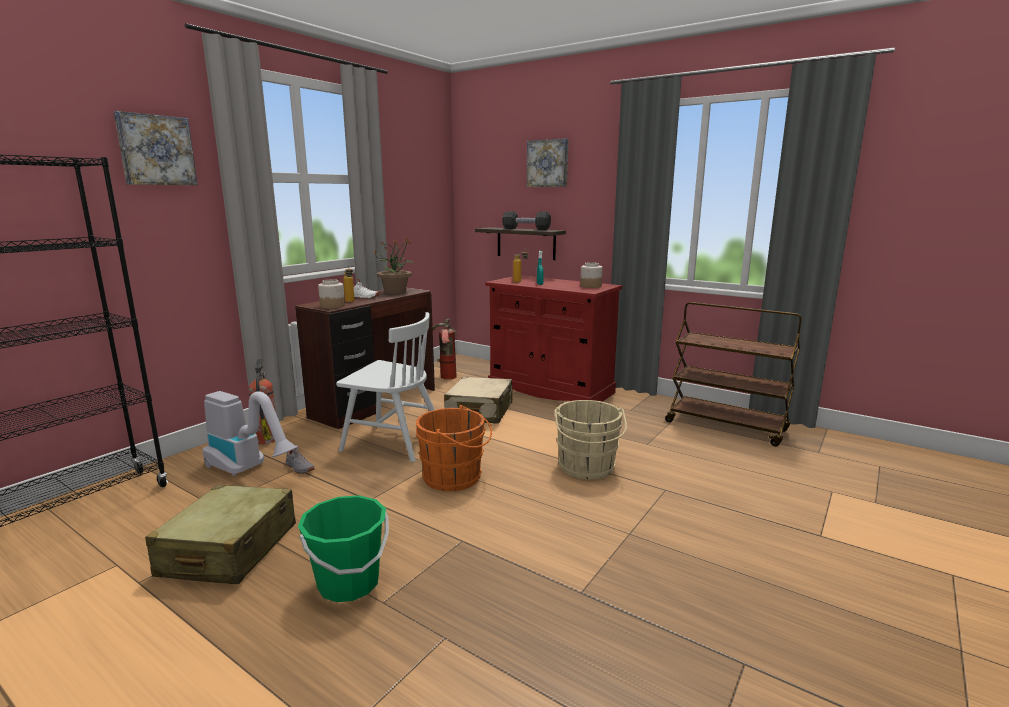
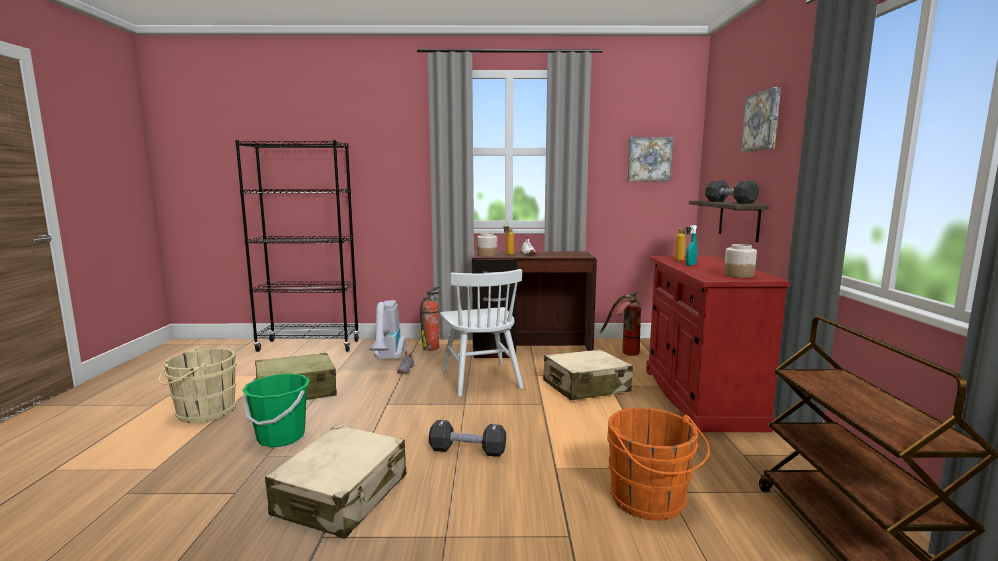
camera: 55 degrees right, 5 degrees down
picture [114,111,198,185] -> picture moved to [627,137,673,181]
potted plant [372,237,415,295] -> none
orange bucket [416,405,492,491] -> orange bucket moved to [607,408,710,521]
beige bucket [555,400,627,479] -> beige bucket moved to [159,346,237,423]
none -> beige suitcase [265,425,406,539]
none -> black dumbbell [429,420,506,457]

